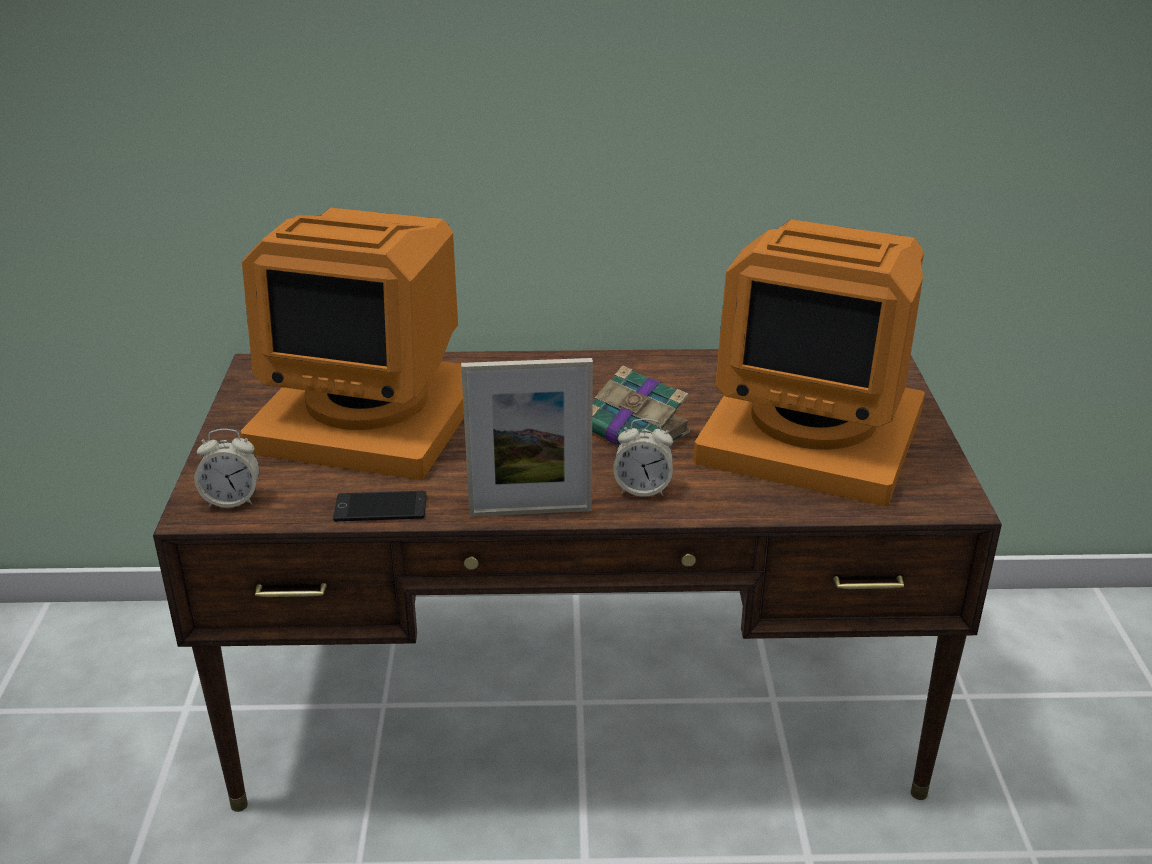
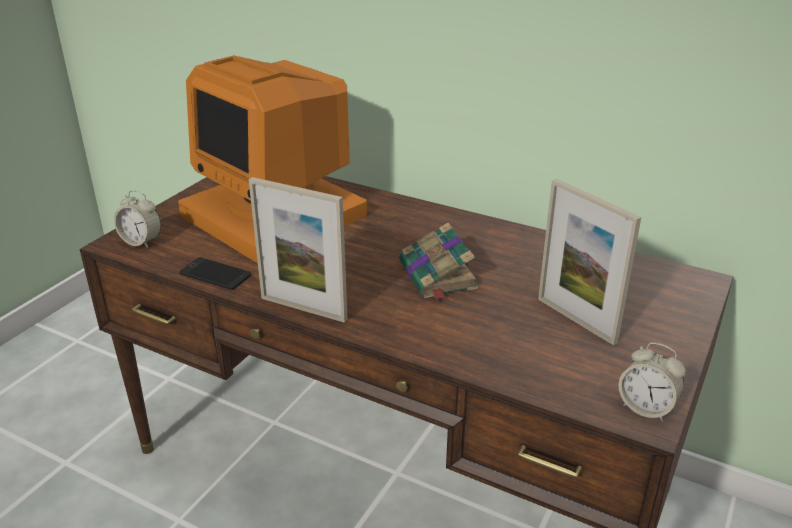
camera: 30 degrees right, 0 degrees up
alarm clock [613,419,673,497] -> alarm clock moved to [619,342,686,422]
monitor [693,219,925,506] -> picture frame [538,179,641,345]

